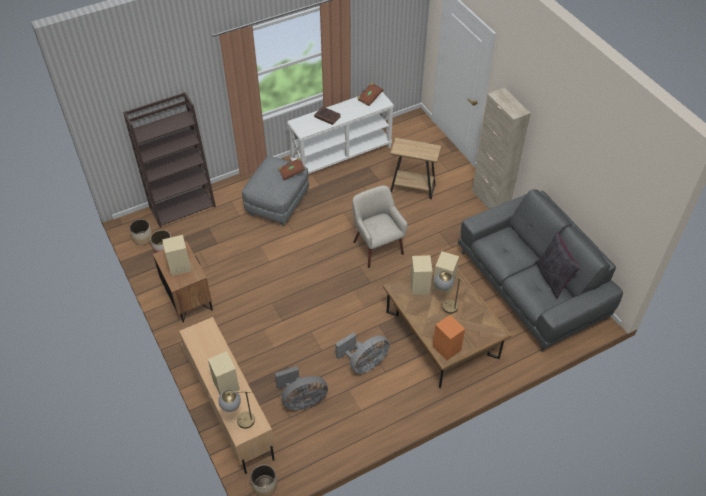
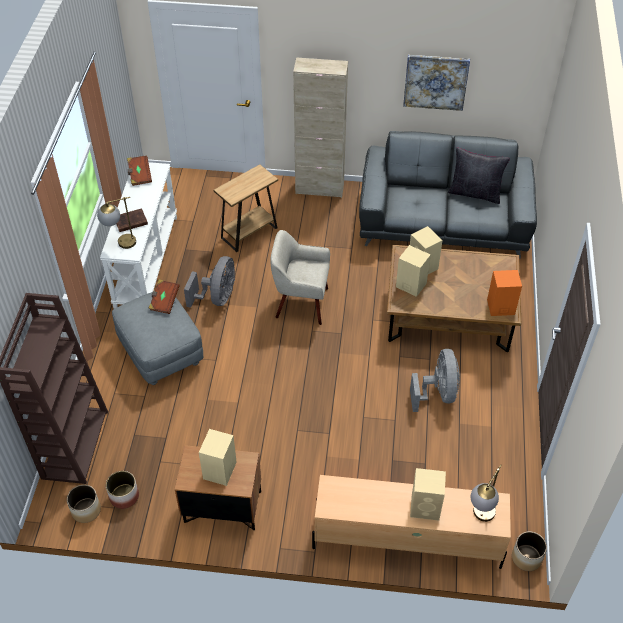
camera: 55 degrees left, 0 degrees up
grey fan [275,366,328,410] -> grey fan moved to [184,256,235,308]
table lamp [435,271,464,314] -> table lamp moved to [97,197,136,249]
none -> picture [403,55,470,111]

